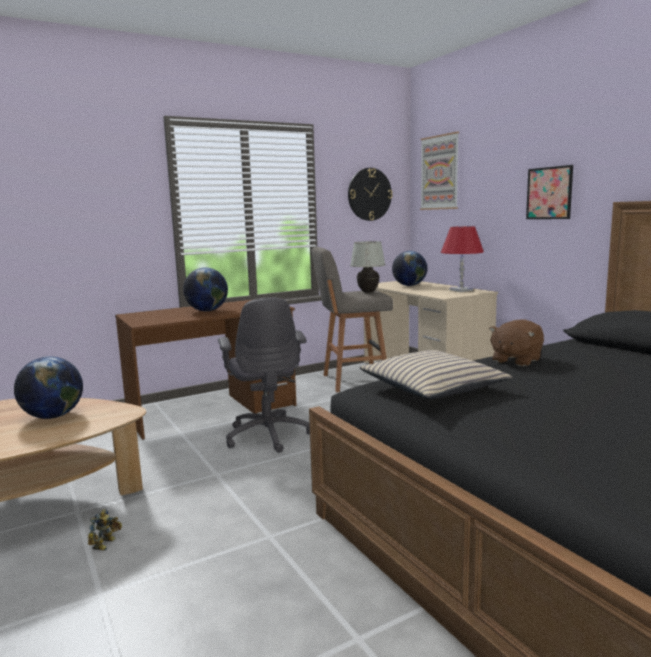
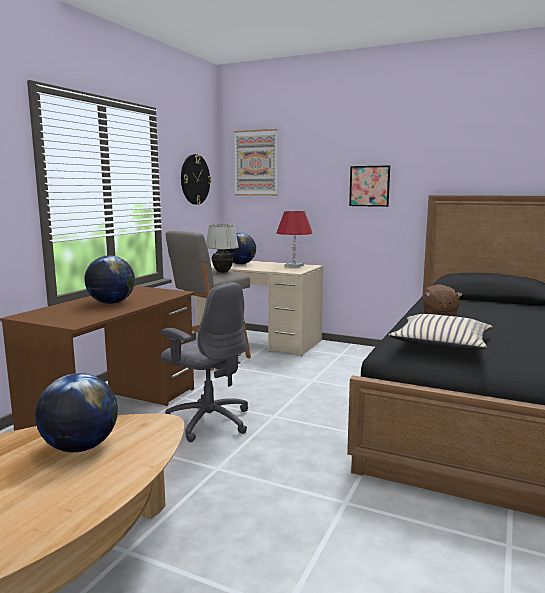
camera: 35 degrees left, 0 degrees up
toy robot [88,509,122,551] -> none

